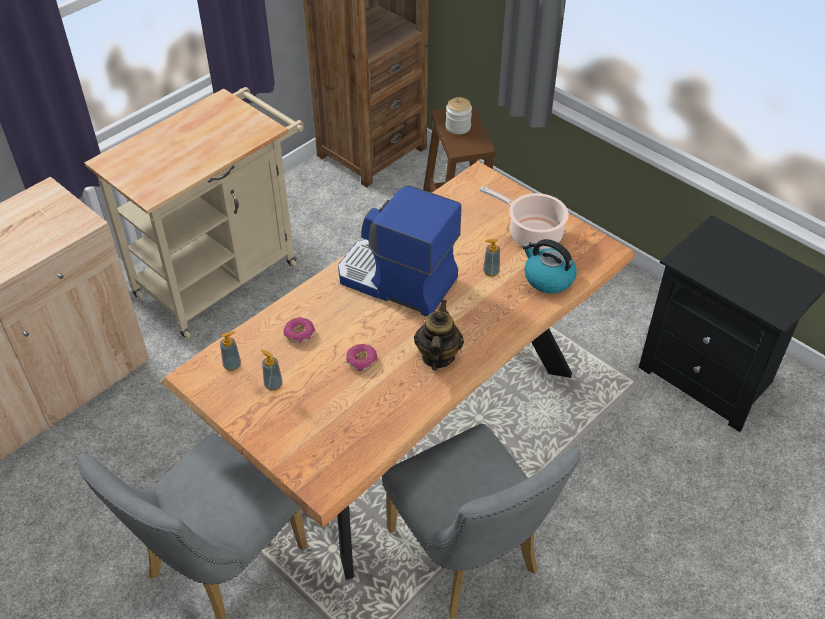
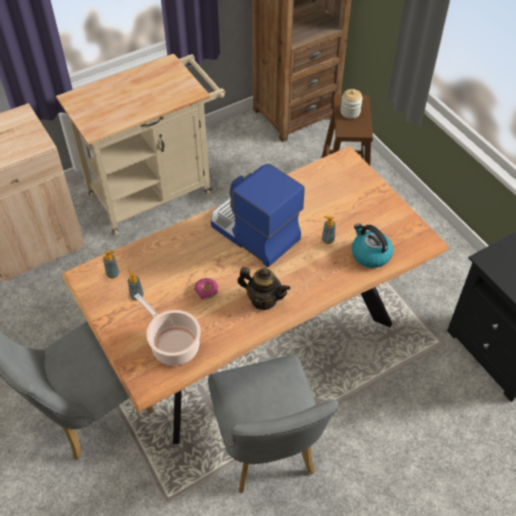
camera: 15 degrees right, 5 degrees up
donut [283,317,315,343] -> none
teapot [414,300,464,370] -> teapot turned 90 degrees clockwise [237,267,290,310]
cooking pot [480,186,569,250] -> cooking pot moved to [134,293,201,366]

